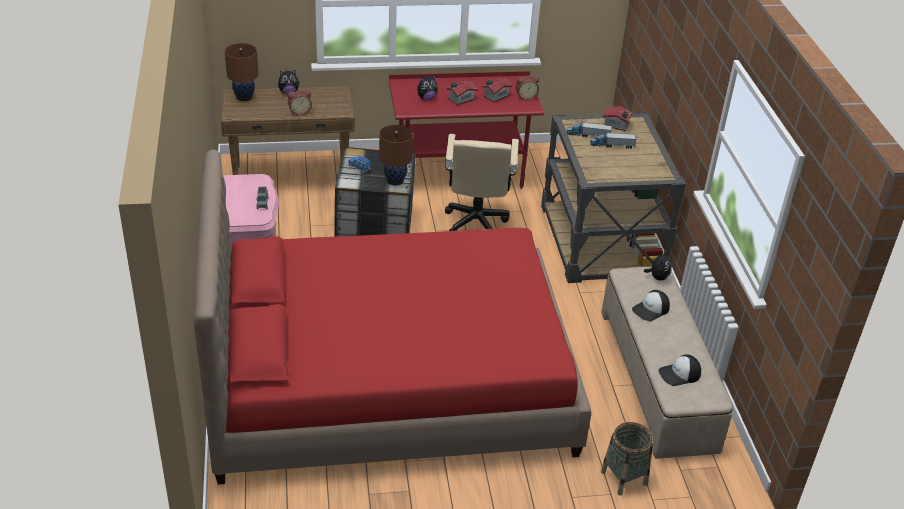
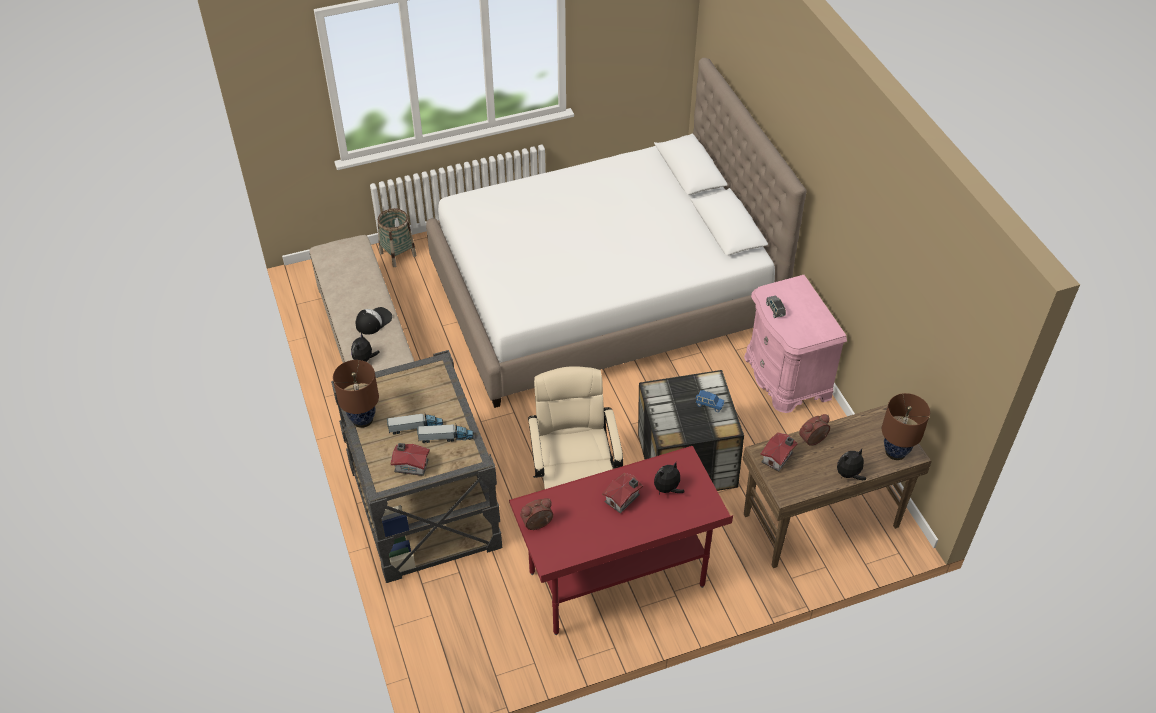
camera: 170 degrees right, 10 degrees up
red bed [193,149,591,485] -> white bed [426,58,807,408]
brown table lamp [379,125,413,185] -> brown table lamp moved to [333,360,379,428]
toy house [482,78,513,102] -> toy house moved to [760,432,798,472]
cap [658,354,701,386] -> none

